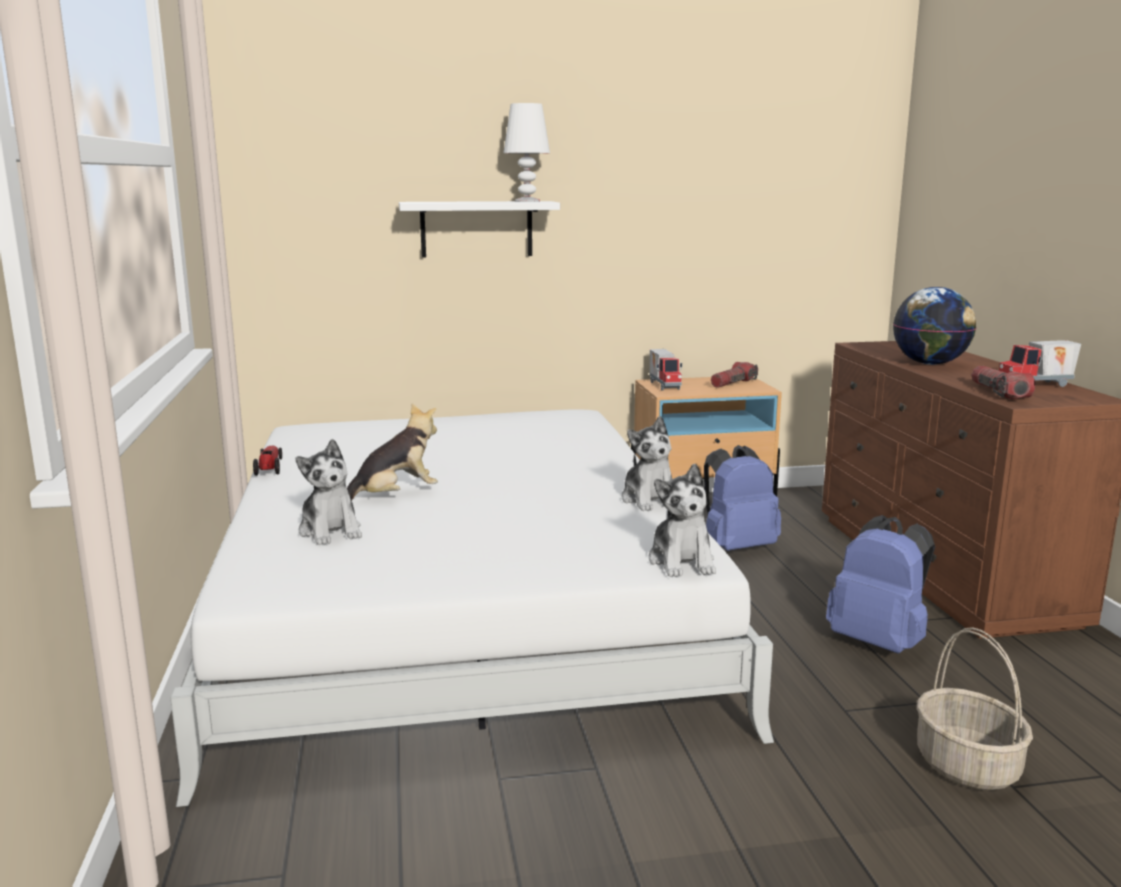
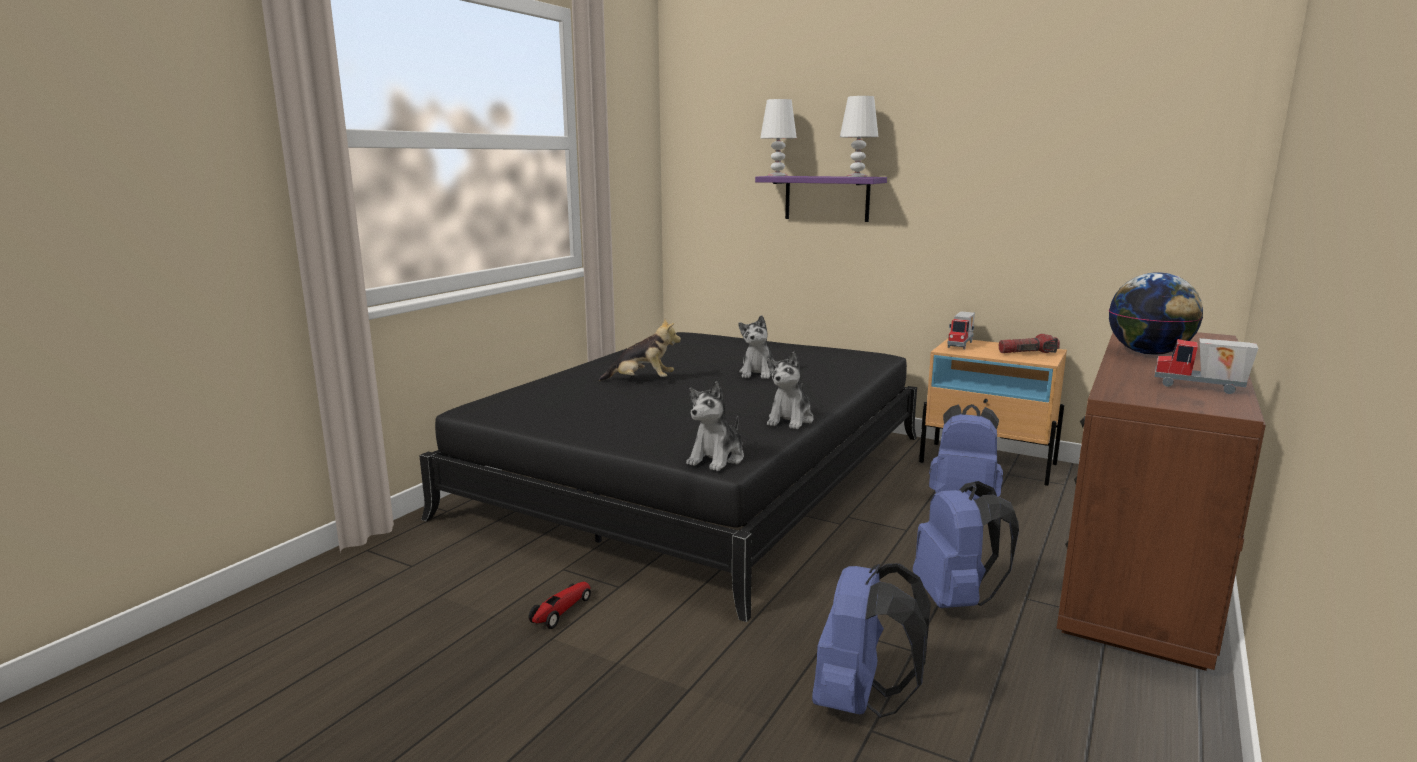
camera: 40 degrees right, 0 degrees up
white bed [170,409,774,807] -> black bed [419,332,917,622]
toy car [253,446,282,476] -> toy car moved to [529,582,591,629]
plush toy [295,439,362,545] -> plush toy moved to [738,315,774,379]
white shelf [399,201,560,258] -> purple shelf [755,176,887,222]
basket [917,627,1033,790] -> blue backpack [812,563,931,718]
flashlight [971,366,1035,399] -> none
none -> white table lamp [760,99,797,176]

